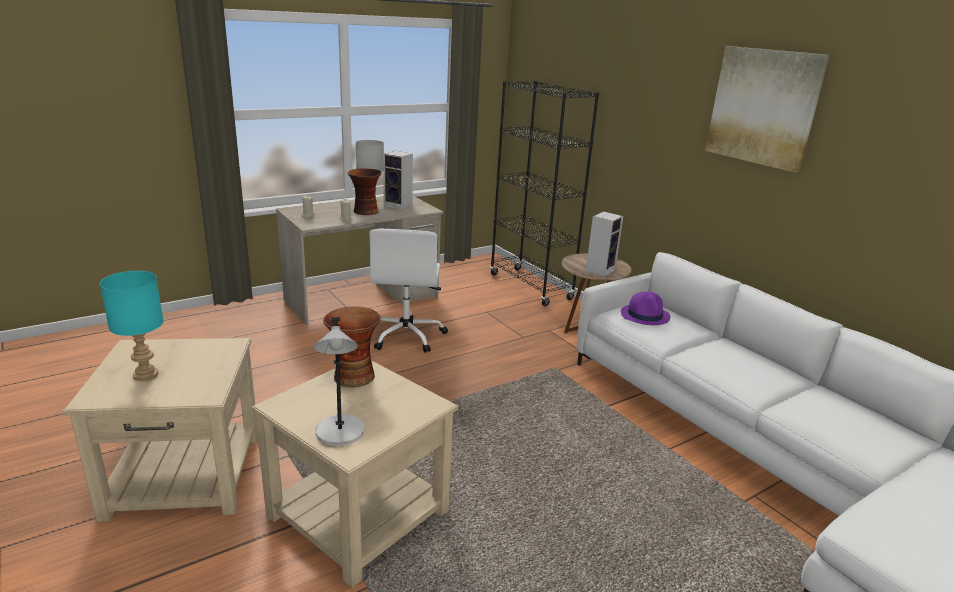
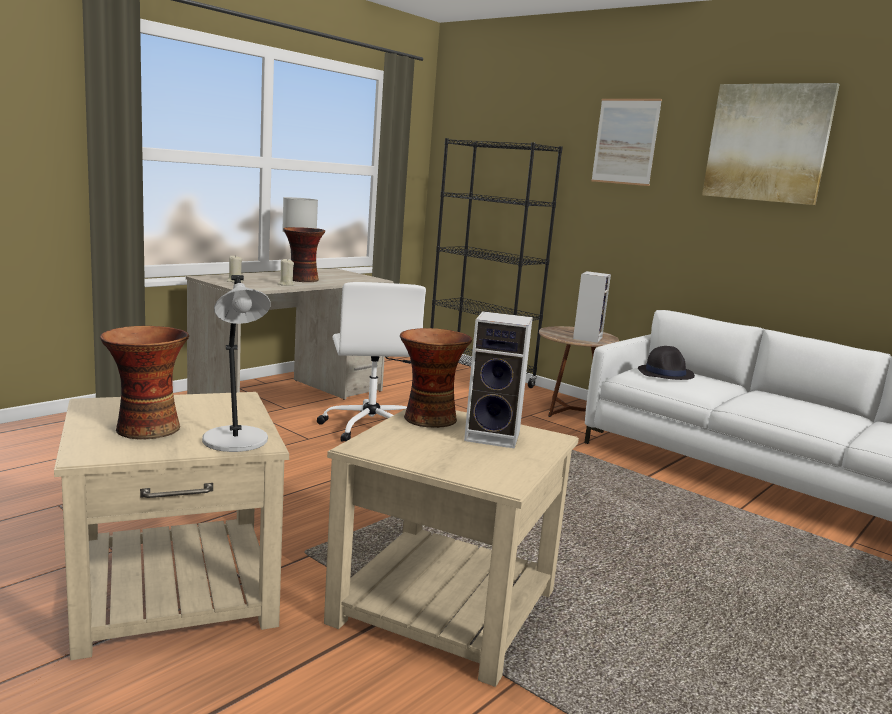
camera: 15 degrees left, 10 degrees down
turquoise table lamp [100,271,164,381] -> vase [100,326,189,440]
grey table lamp [314,317,365,446] -> grey table lamp moved to [202,275,271,452]
speaker [383,151,413,210] -> speaker moved to [464,311,533,449]
purple hat [621,291,670,325] -> black hat [638,346,695,380]
none -> picture [591,99,662,186]

